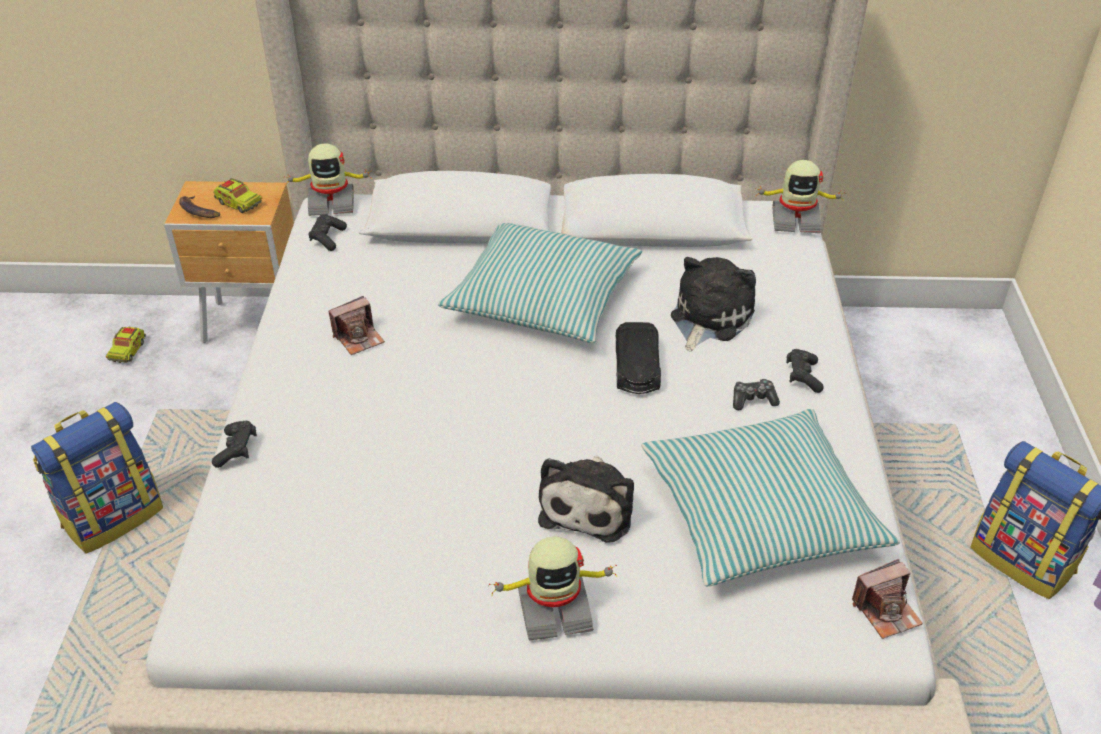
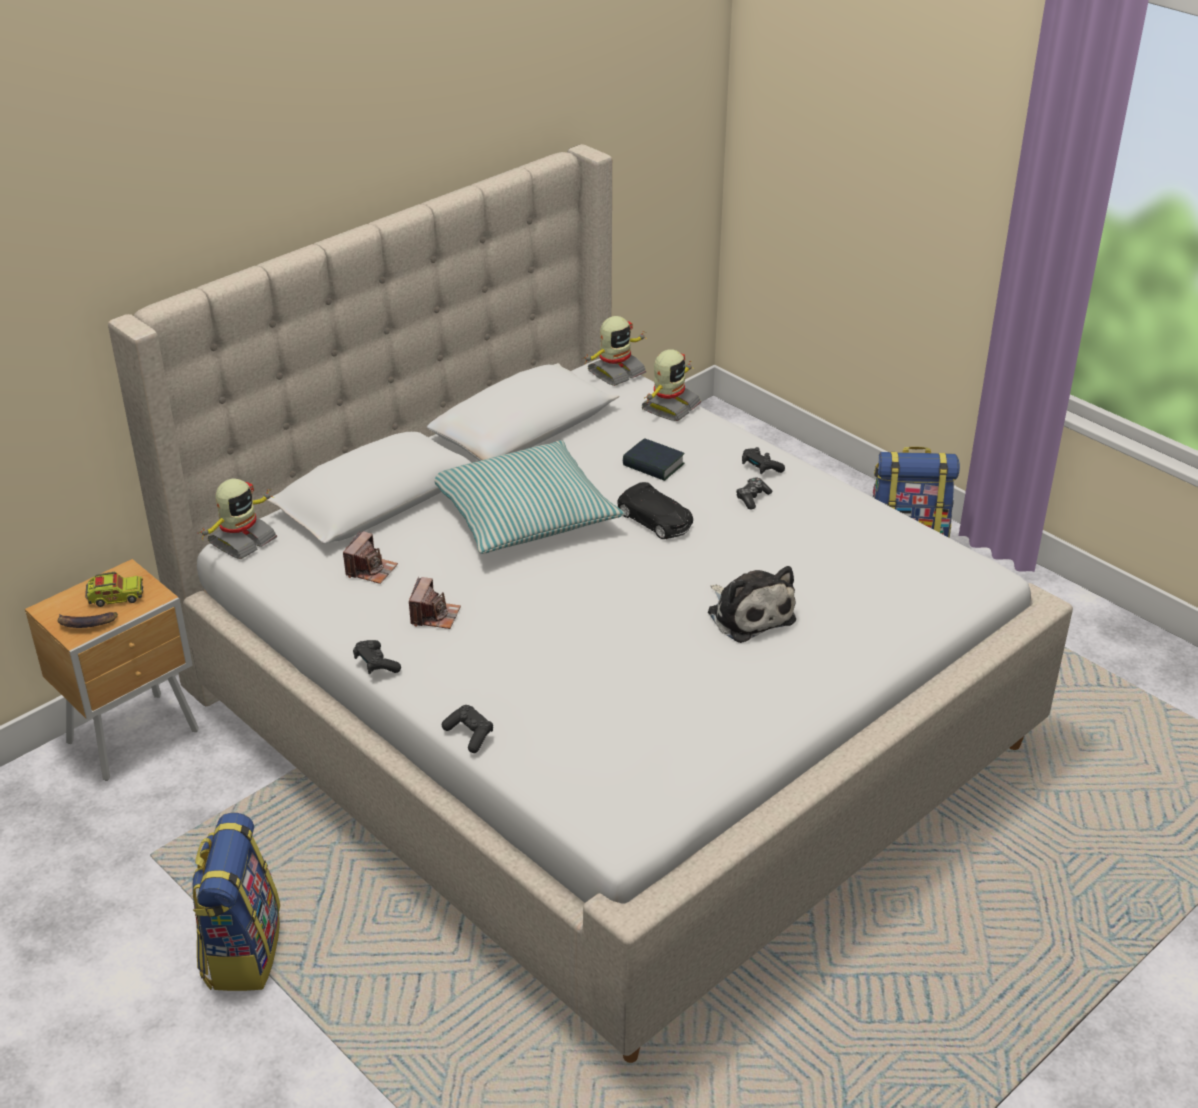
camera: 45 degrees left, 5 degrees down
toy truck [106,327,146,363] -> none
black game controller [308,214,347,251] -> black game controller moved to [353,640,401,674]
toy robot [489,537,617,641] -> toy robot moved to [641,349,701,421]
pillow [641,409,900,586] -> none
plush toy [671,257,756,352] -> book [623,438,685,481]
camera [852,559,923,639] -> camera moved to [343,531,398,584]

